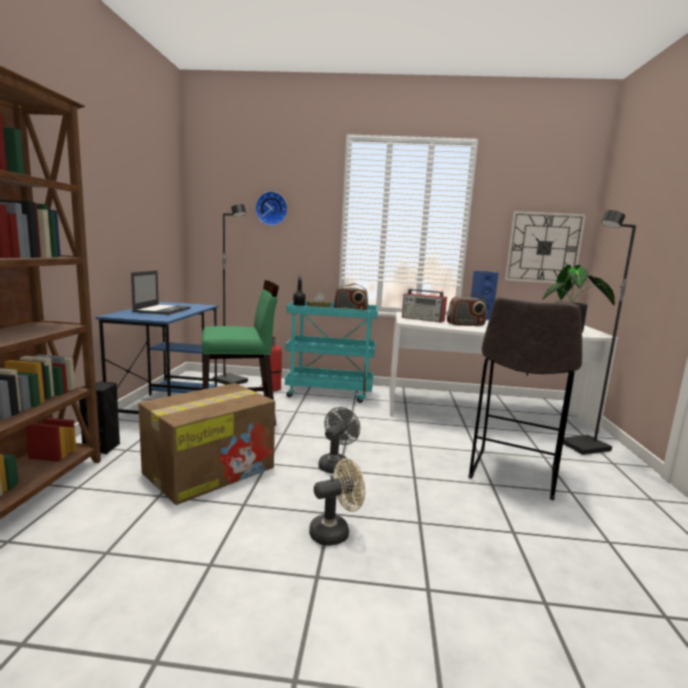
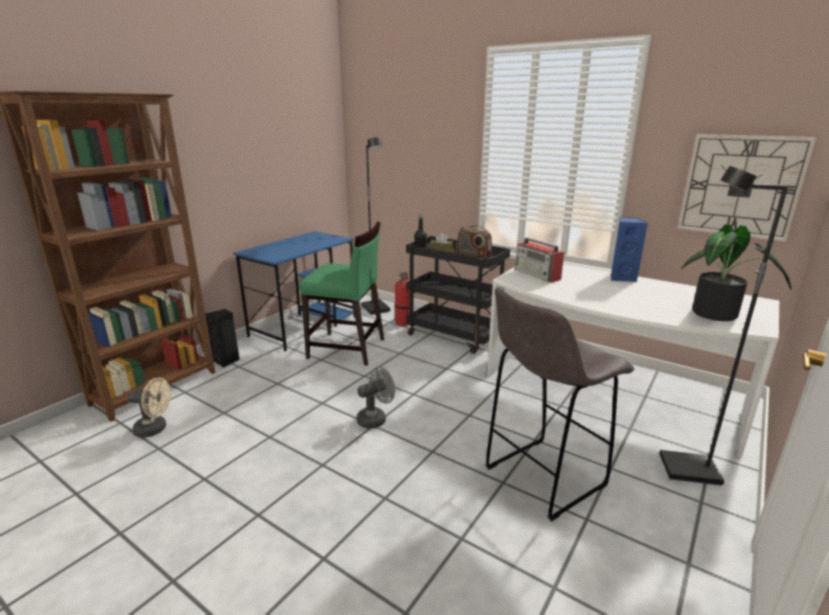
camera: 30 degrees right, 10 degrees up
laptop [131,271,190,315] -> none
cardboard box [138,383,275,505] -> none
wall clock [255,191,288,226] -> none
turquoise cart [285,301,378,403] -> black cart [406,236,510,354]
beige fan [309,458,365,546] -> beige fan moved to [128,378,171,438]
radio [447,293,486,326] -> none

